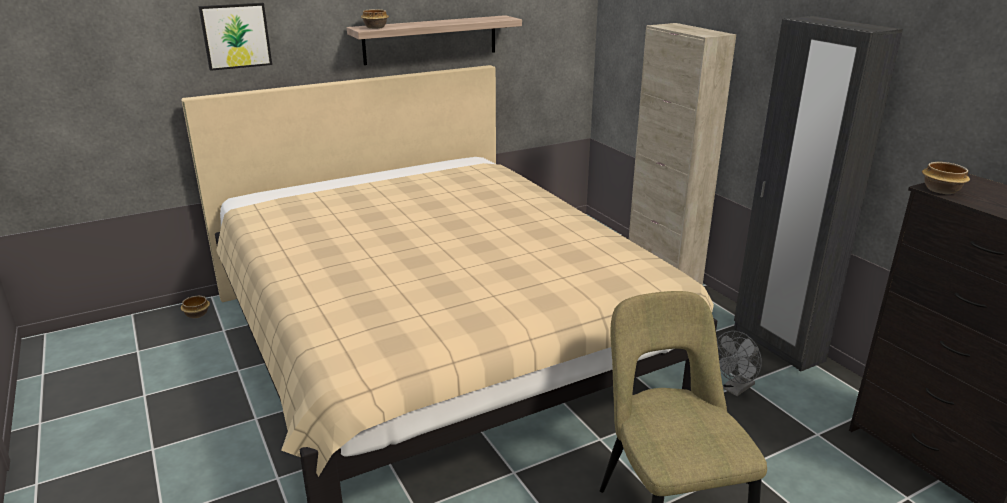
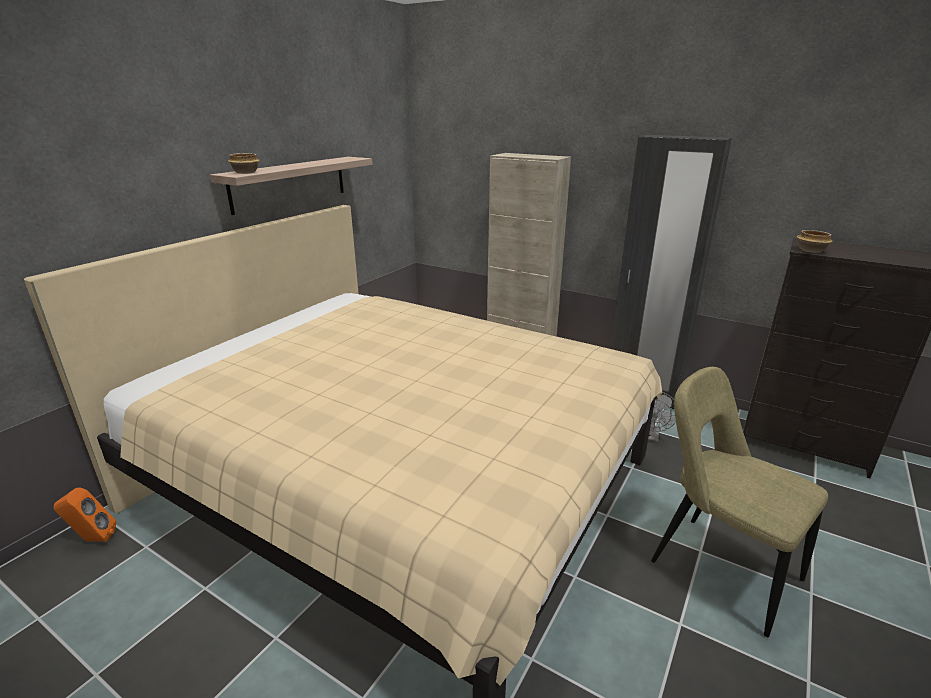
camera: 30 degrees left, 0 degrees up
bowl [181,296,210,318] -> orange speaker [53,488,116,542]
picture [198,3,272,71] -> none

